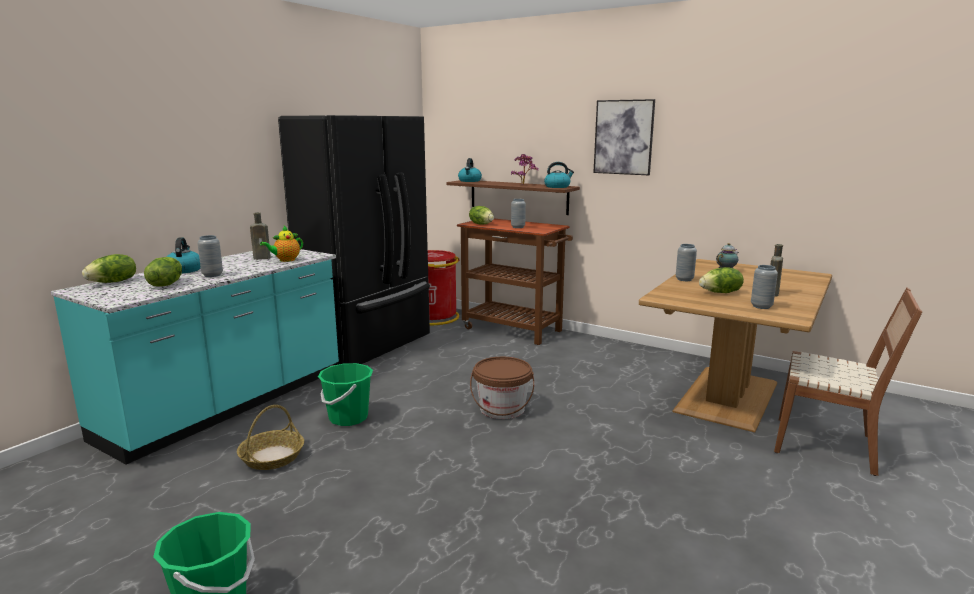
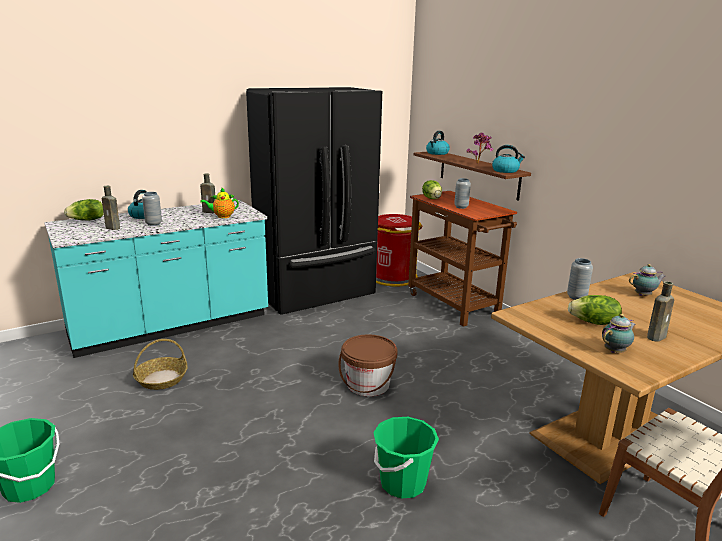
camera: 25 degrees right, 5 degrees up
lettuce [144,257,182,287] -> brown bottle [102,186,120,230]
green bucket [318,363,373,426] -> green bucket moved to [373,417,439,499]
picture [593,99,655,175] -> none
grey vase [751,265,778,309] -> teapot [602,314,635,353]

